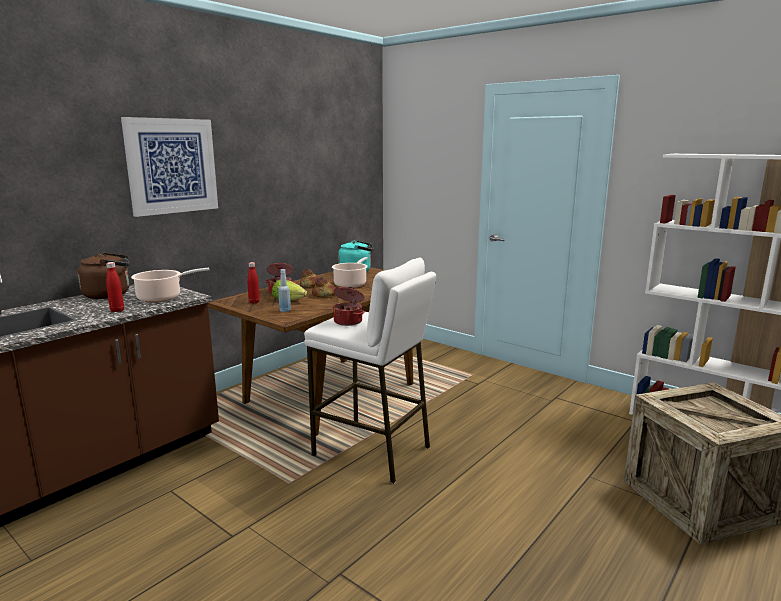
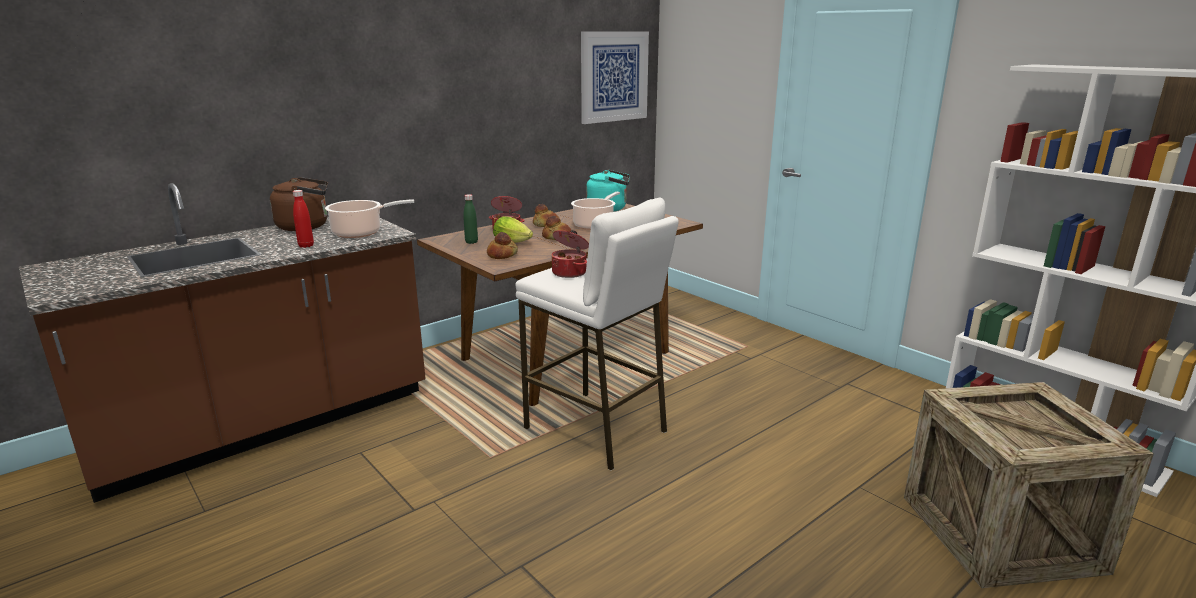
camera: 10 degrees right, 5 degrees up
picture [121,117,218,217] -> picture moved to [581,31,649,124]
red bottle [247,262,260,303] -> green bottle [463,194,478,244]
blue bottle [278,269,291,312] -> bread [487,232,518,259]

